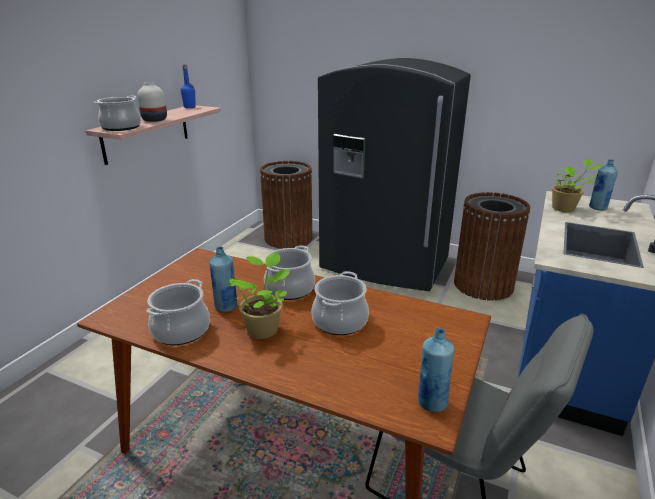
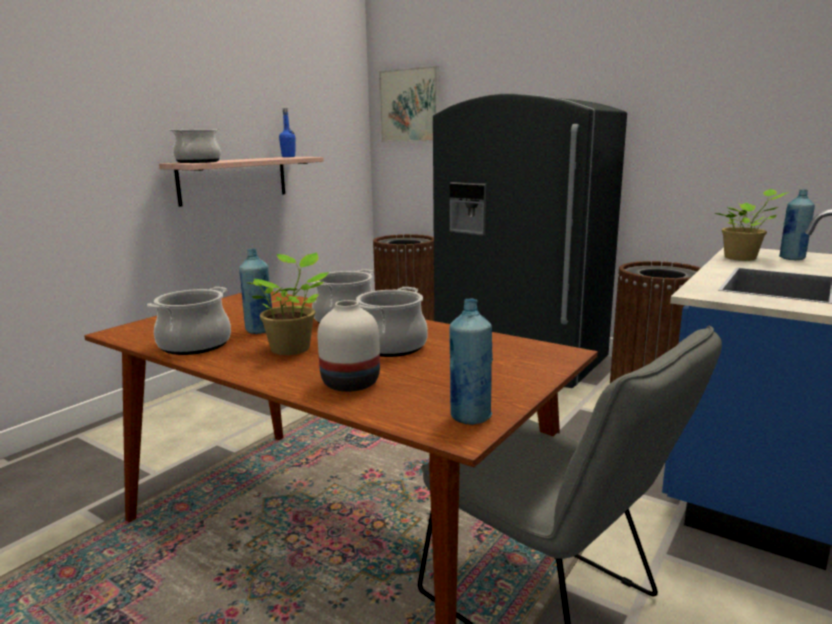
camera: 10 degrees right, 10 degrees down
white vase [137,82,167,122] -> white vase moved to [317,300,380,392]
none -> picture [379,66,439,142]

